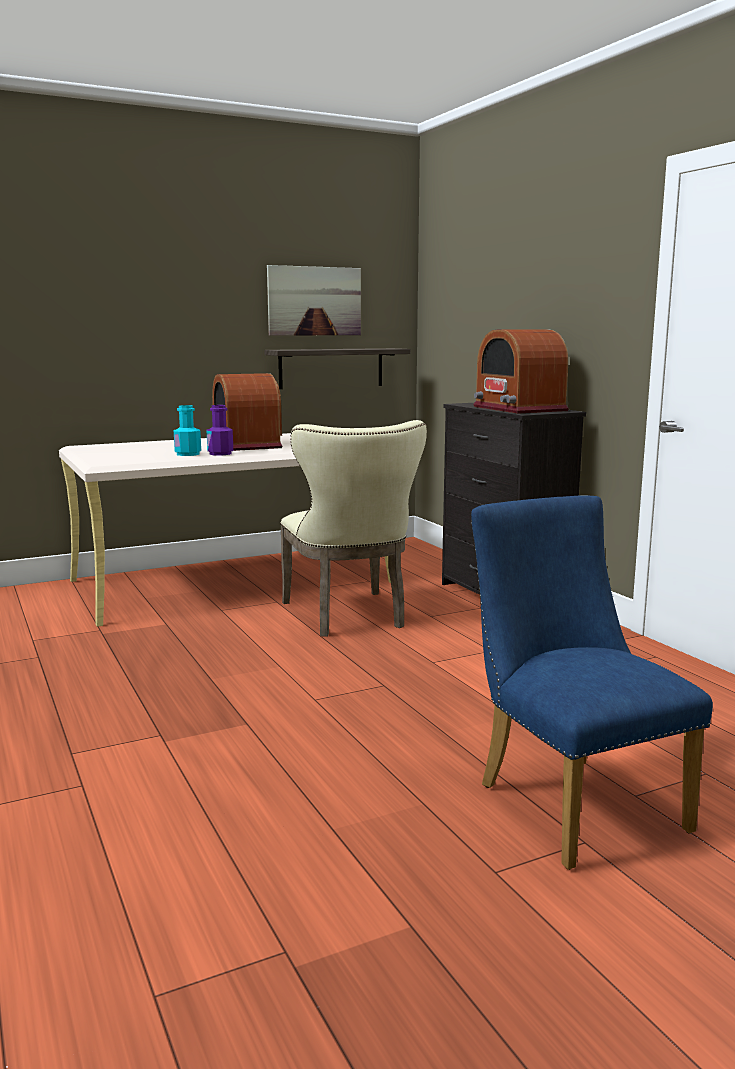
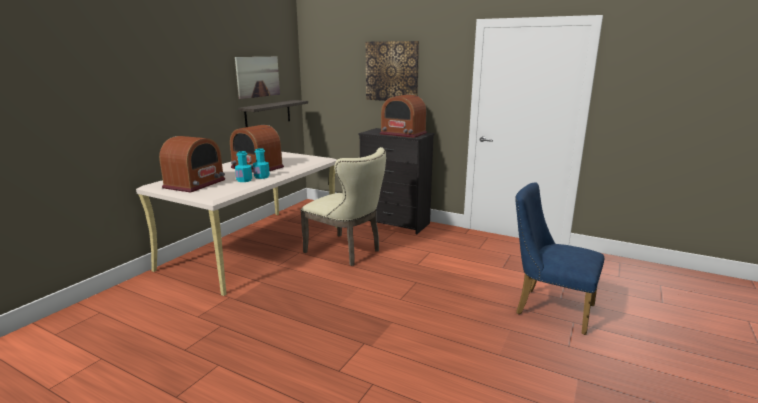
camera: 35 degrees left, 5 degrees up
purple bottle [207,405,233,456] -> turquoise bottle [253,148,270,179]
none -> radio [159,136,225,193]
none -> picture [366,41,419,101]

